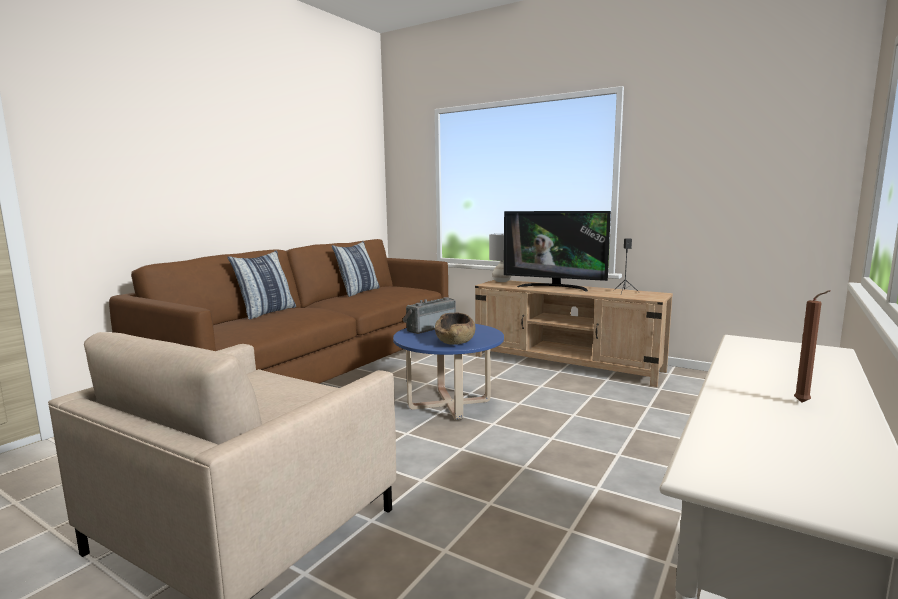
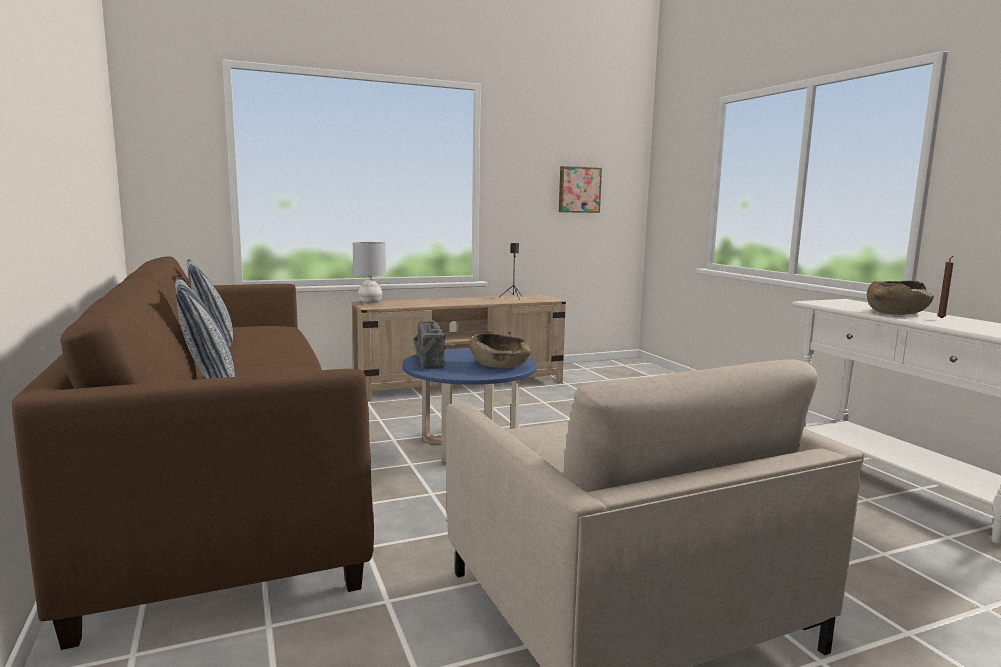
camera: 55 degrees left, 0 degrees up
television [504,211,611,291] -> none
none -> picture [559,166,602,213]
none -> brown bowl [867,280,934,315]

